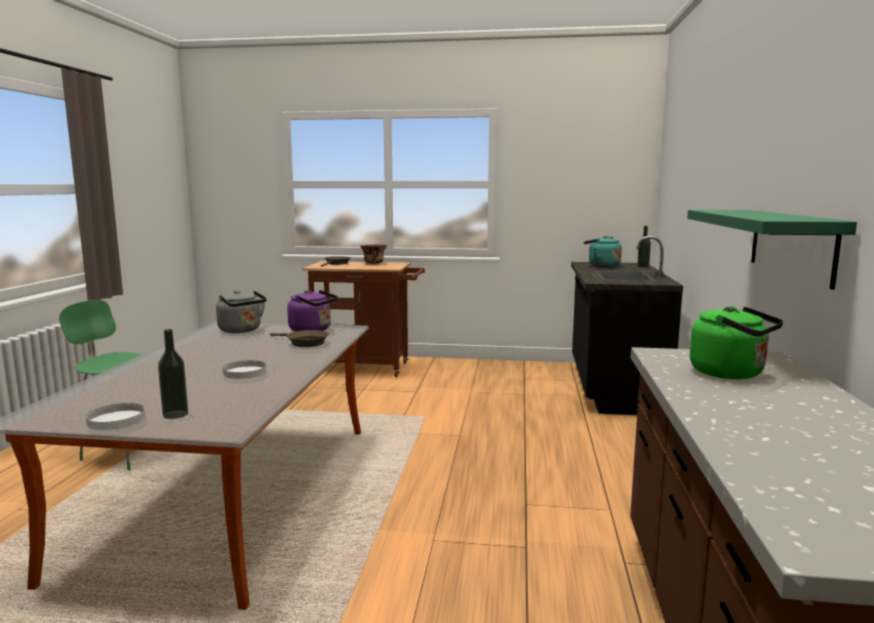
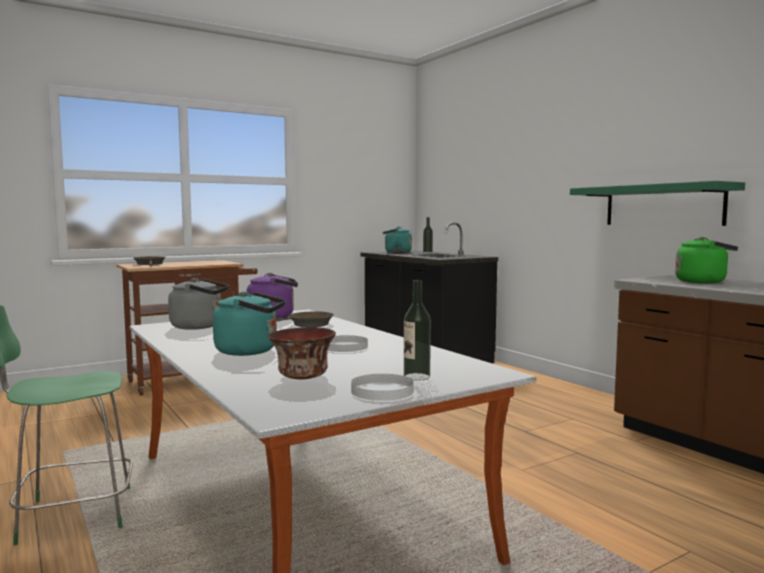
camera: 40 degrees left, 5 degrees down
bowl [360,245,387,264] -> bowl moved to [268,327,336,379]
none -> turquoise kettle [213,292,285,356]

